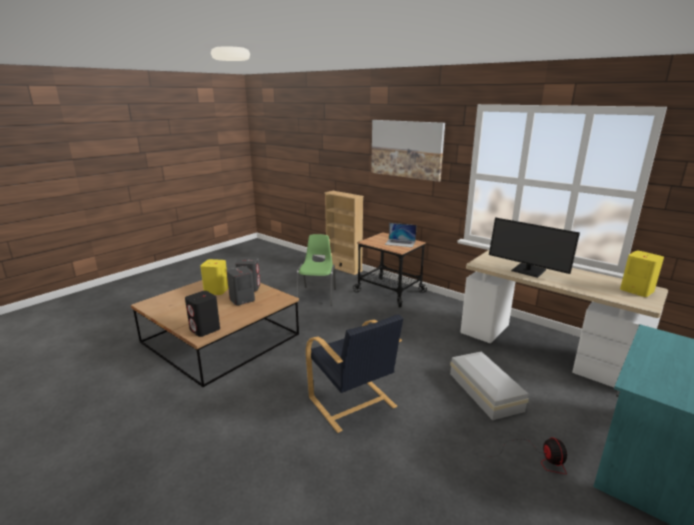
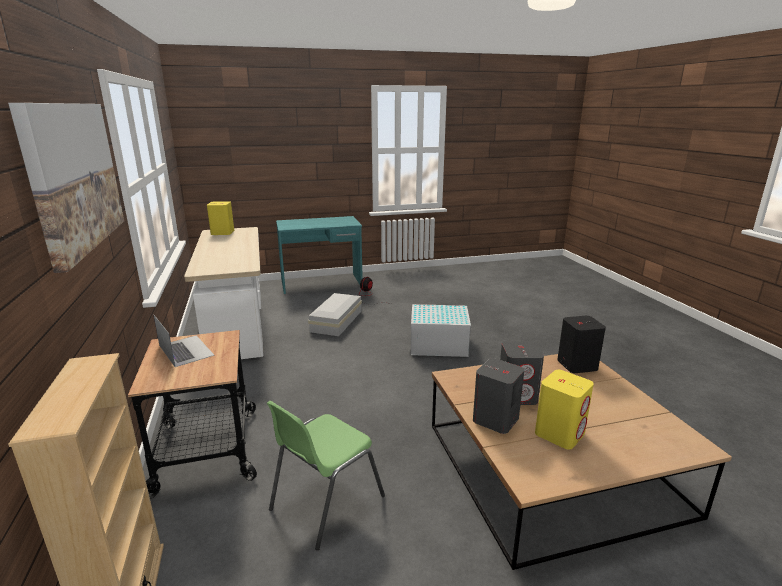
camera: 145 degrees left, 0 degrees up
black armchair [306,314,403,433] -> white storage box [411,304,471,357]
monitor [489,217,580,278] -> none

